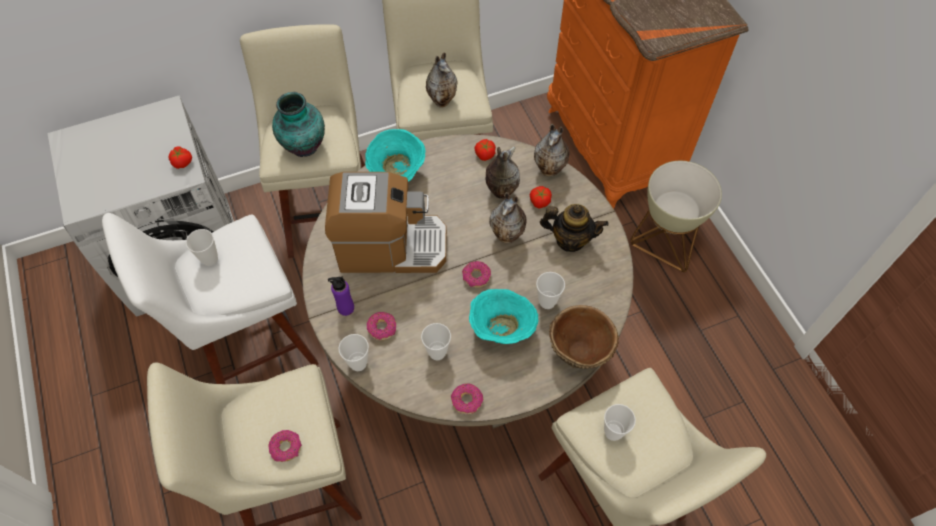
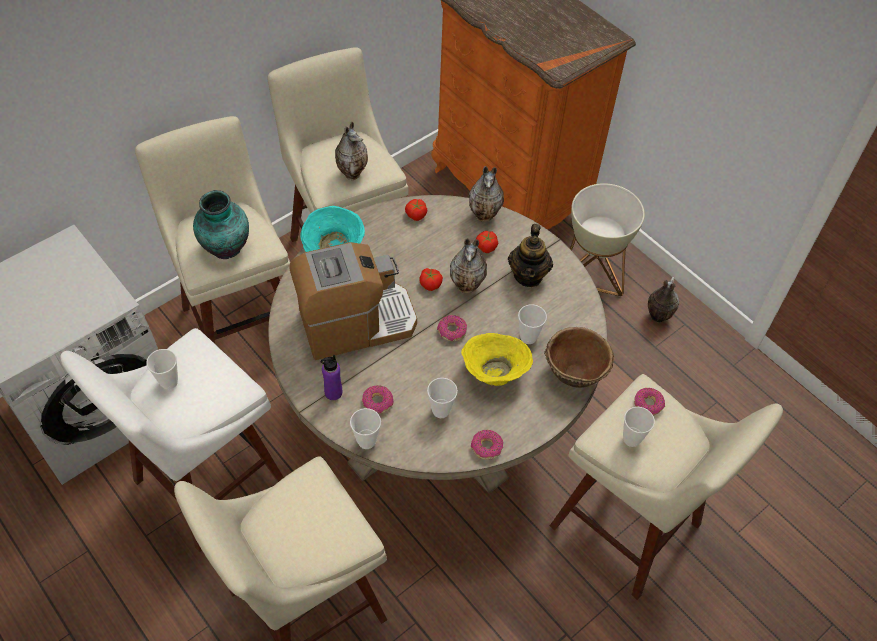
camera: 20 degrees left, 5 degrees down
tomato [168,146,192,169] -> tomato moved to [419,268,443,291]
donut [268,430,302,462] -> donut moved to [634,388,665,416]
turquoise bowl [469,289,538,344] -> yellow bowl [461,333,533,386]
vase [486,147,520,199] -> vase moved to [648,277,679,322]
teapot [540,204,609,252] -> teapot turned 105 degrees clockwise [508,224,553,287]

